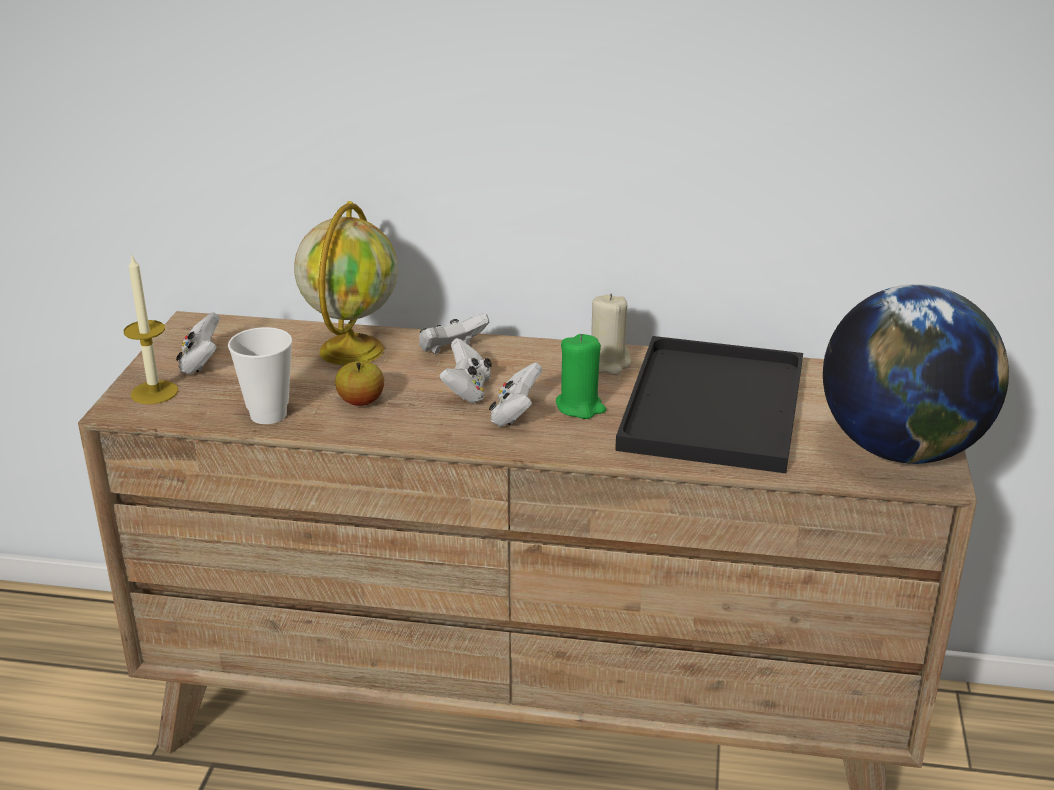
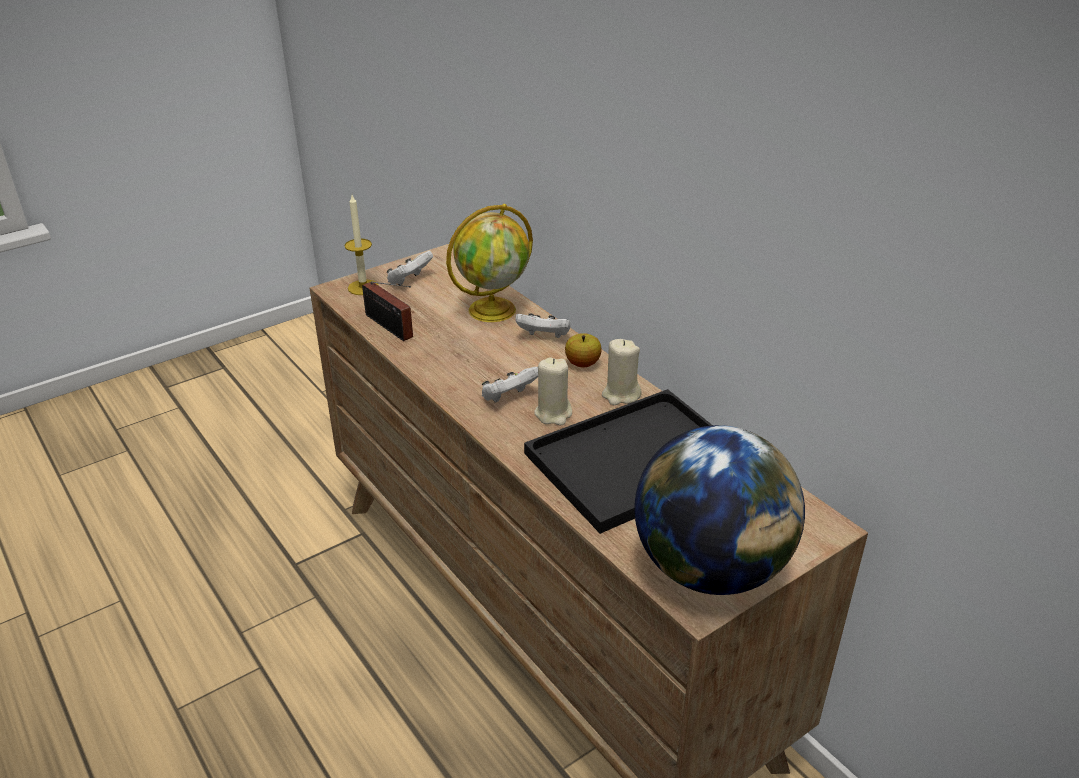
camera: 45 degrees right, 5 degrees up
cup [228,327,293,424] -> radio [362,281,413,341]
apple [335,361,384,406] -> apple moved to [565,333,602,367]
white game controller [439,338,492,403] -> none
green candle [556,334,606,419] -> beige candle [534,358,572,425]

